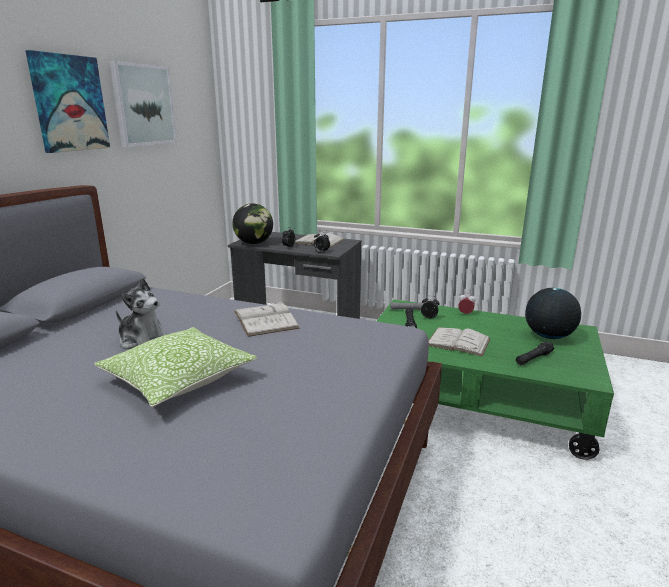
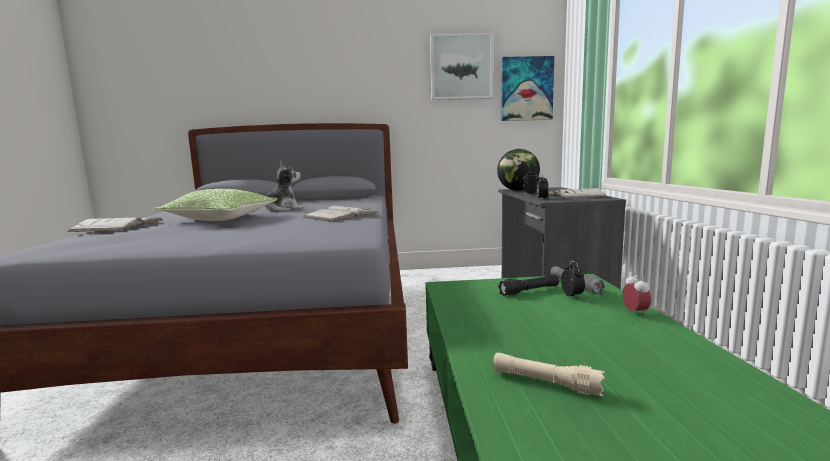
camera: 65 degrees right, 10 degrees down
picture [25,50,110,153] -> picture moved to [501,56,554,121]
plush toy [116,278,166,349] -> plush toy turned 135 degrees counterclockwise [256,160,303,211]
white book [428,327,491,356] -> white book moved to [67,217,163,232]
black flashlight [516,341,554,365] -> beige flashlight [493,353,605,397]
globe [525,288,581,339] -> none

